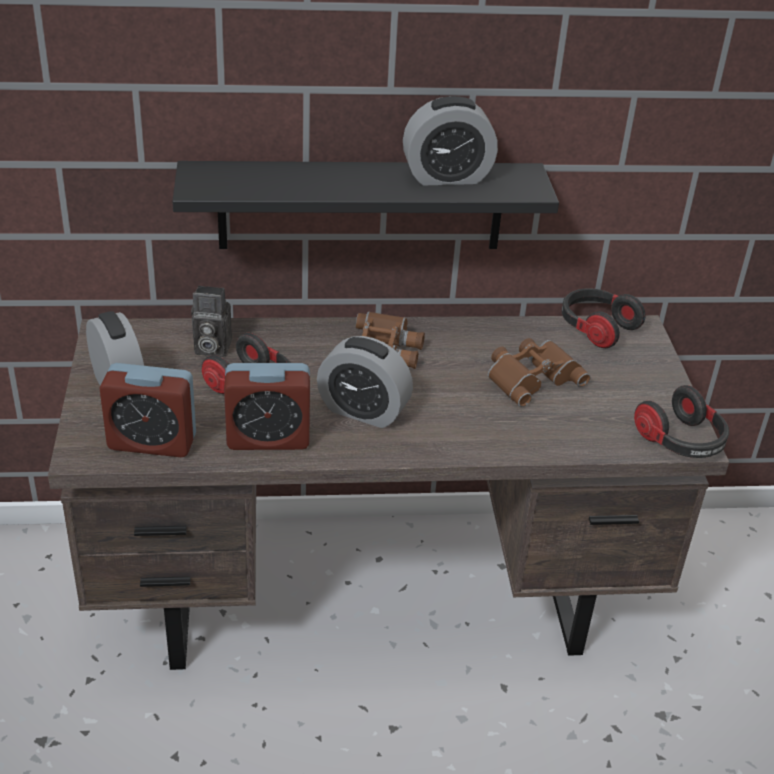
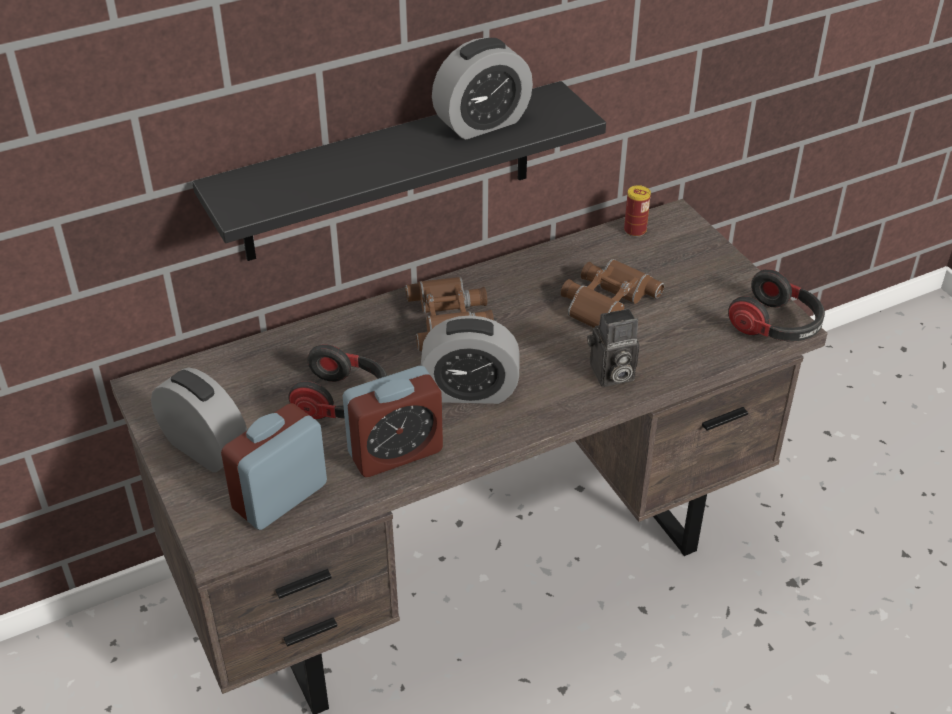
camera: 20 degrees left, 5 degrees up
alarm clock [100,363,196,457] -> alarm clock turned 150 degrees clockwise [221,403,327,530]
camera [191,286,232,357] -> camera moved to [587,308,640,387]
headphones [562,288,646,348] -> can [624,185,651,237]

